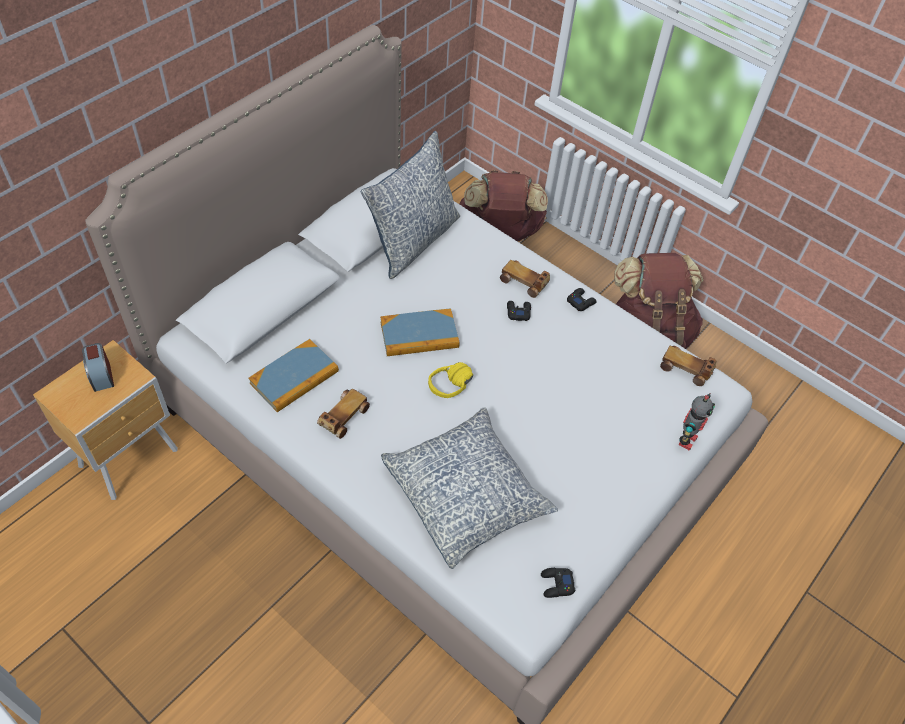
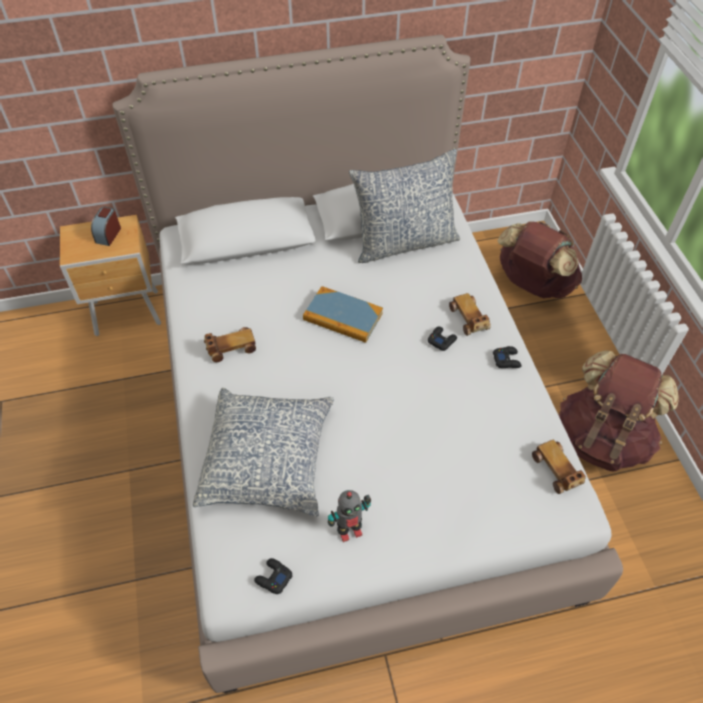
camera: 40 degrees right, 0 degrees up
book [248,339,339,412] -> none
yellow headphones [428,362,473,398] -> none
toy robot [679,393,715,451] -> toy robot moved to [328,490,371,542]

